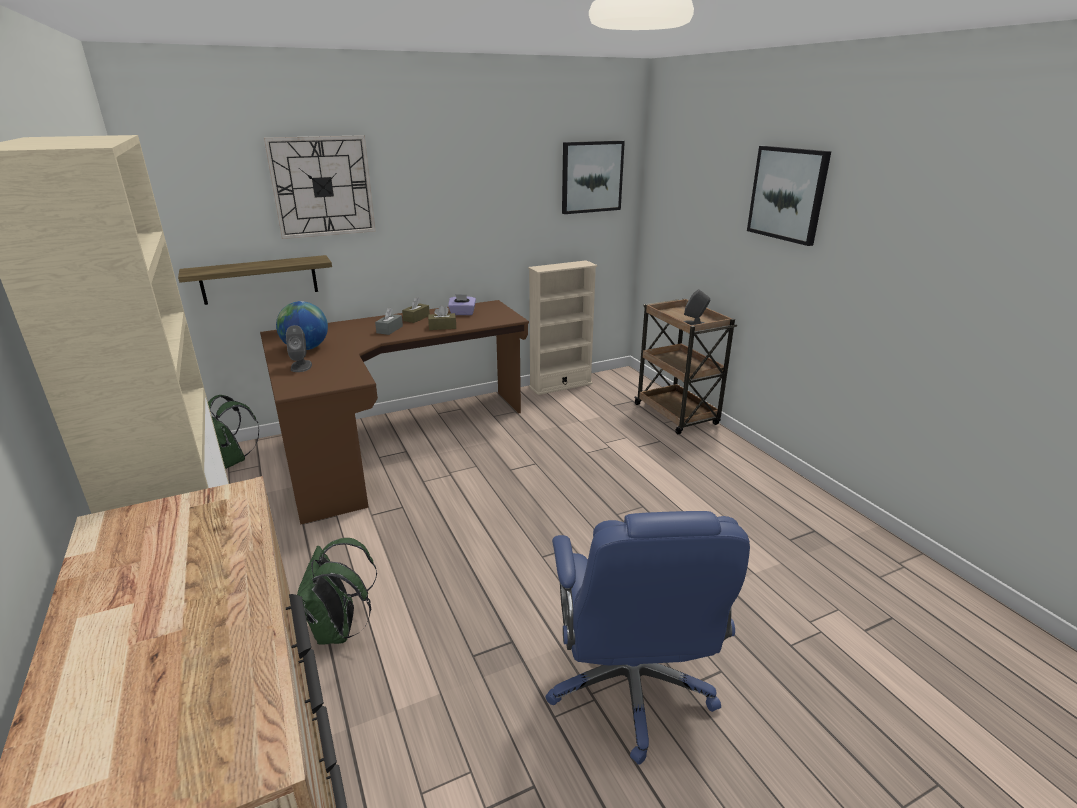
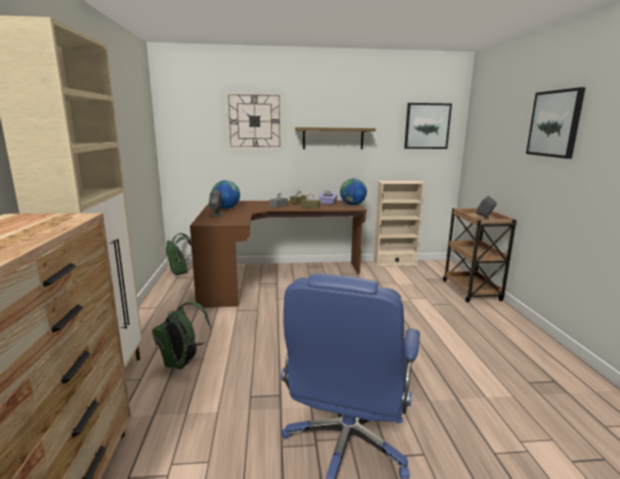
camera: 20 degrees right, 10 degrees down
shelf [178,255,332,305] -> shelf moved to [295,127,376,149]
none -> globe [340,178,367,205]

